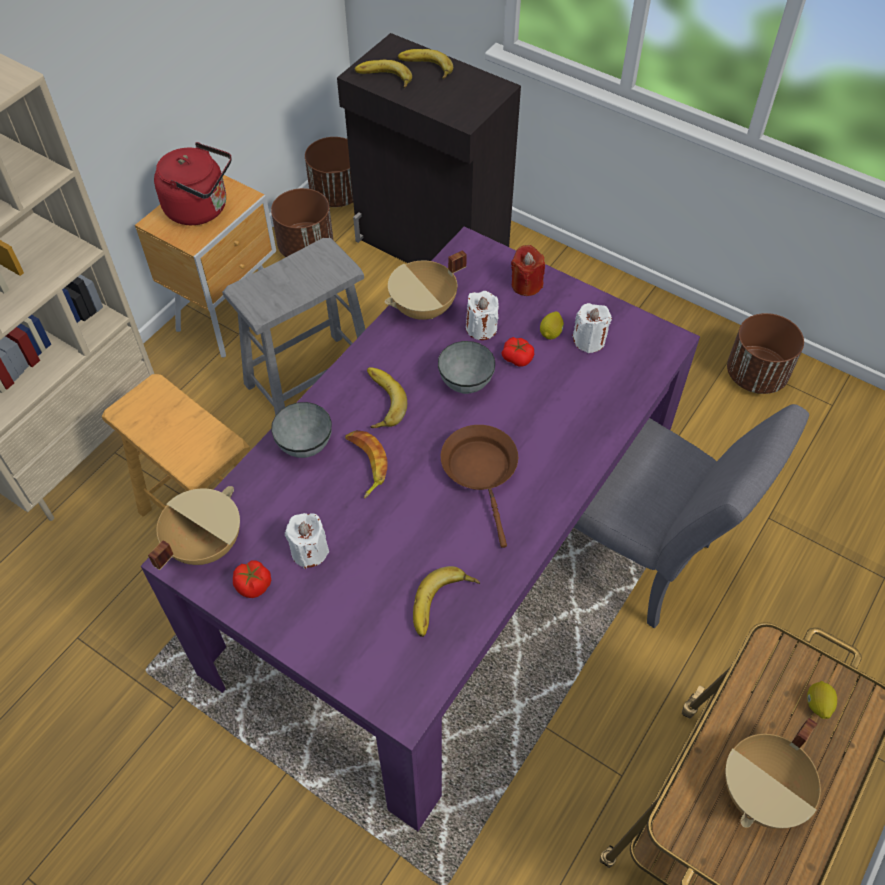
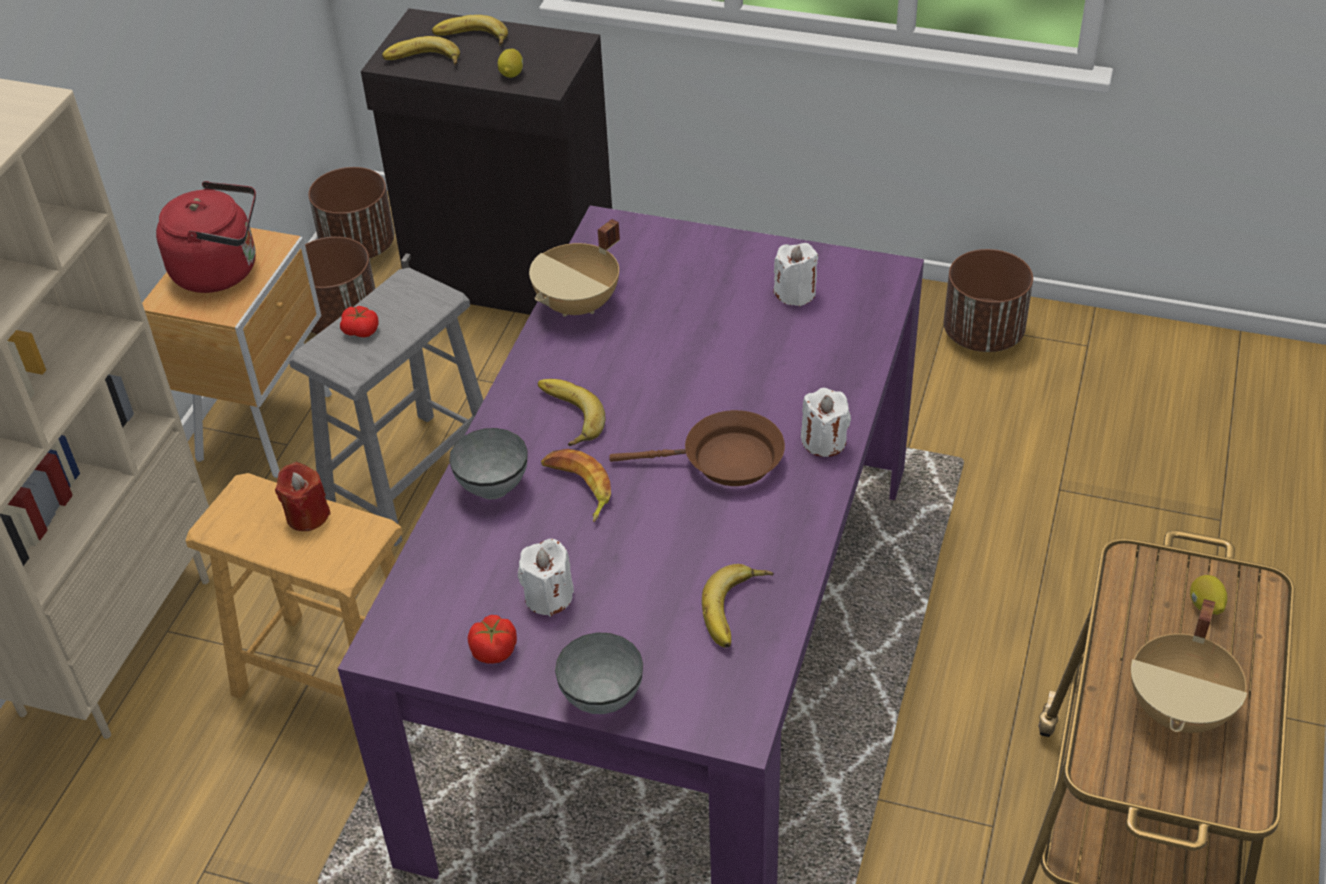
camera: 15 degrees left, 10 degrees down
beige cooking pot [148,486,240,570] -> none
grey bowl [438,341,495,394] -> grey bowl moved to [555,633,643,714]
brown frying pan [441,425,518,548] -> brown frying pan turned 120 degrees clockwise [610,410,785,486]
white candle [466,291,499,340] -> white candle moved to [801,388,851,457]
tomato [502,337,534,367] -> tomato moved to [340,306,379,337]
red candle [511,245,545,296] -> red candle moved to [275,462,331,531]
lemon [540,312,564,339] -> lemon moved to [498,49,523,78]
grey chair [574,404,809,628] -> none

